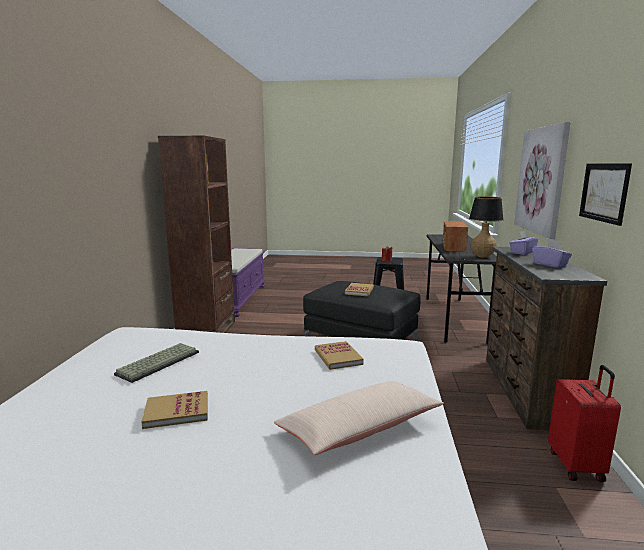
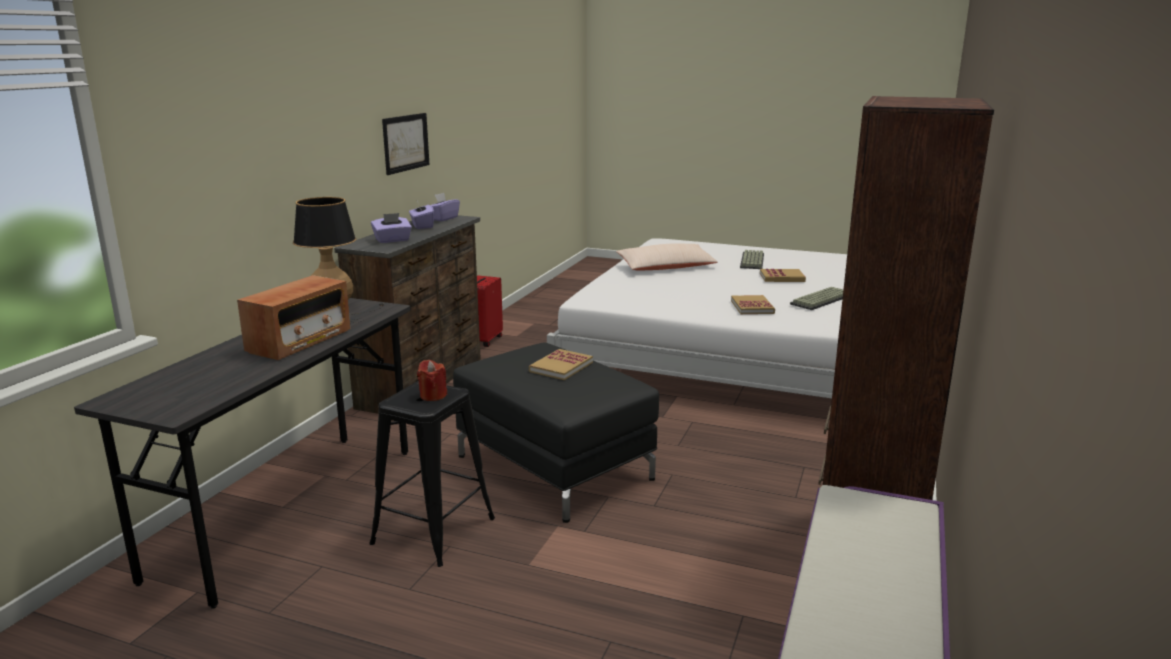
camera: 165 degrees left, 5 degrees up
book [315,341,363,370] -> book moved to [731,295,775,314]
picture [514,122,570,239] -> none
none -> purple tissue box [431,193,460,221]
none -> keyboard [740,250,764,269]

